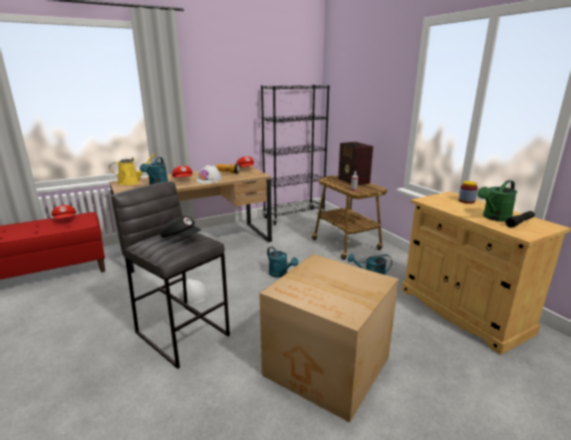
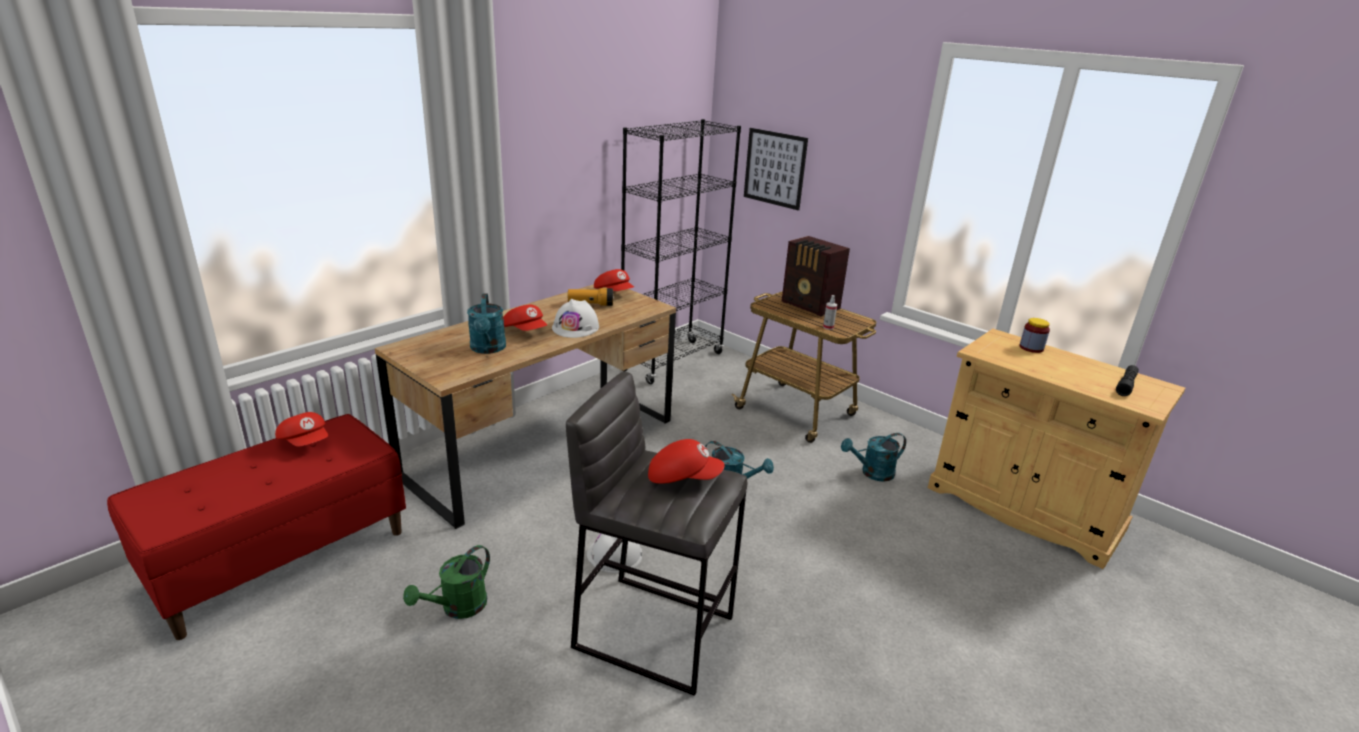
camera: 20 degrees left, 5 degrees up
yellow watering can [109,153,156,185] -> none
black cap [160,216,201,238] -> red cap [648,439,725,484]
cardboard box [259,254,399,423] -> none
green watering can [477,180,517,222] -> green watering can moved to [403,545,490,619]
none -> picture [744,128,808,210]

